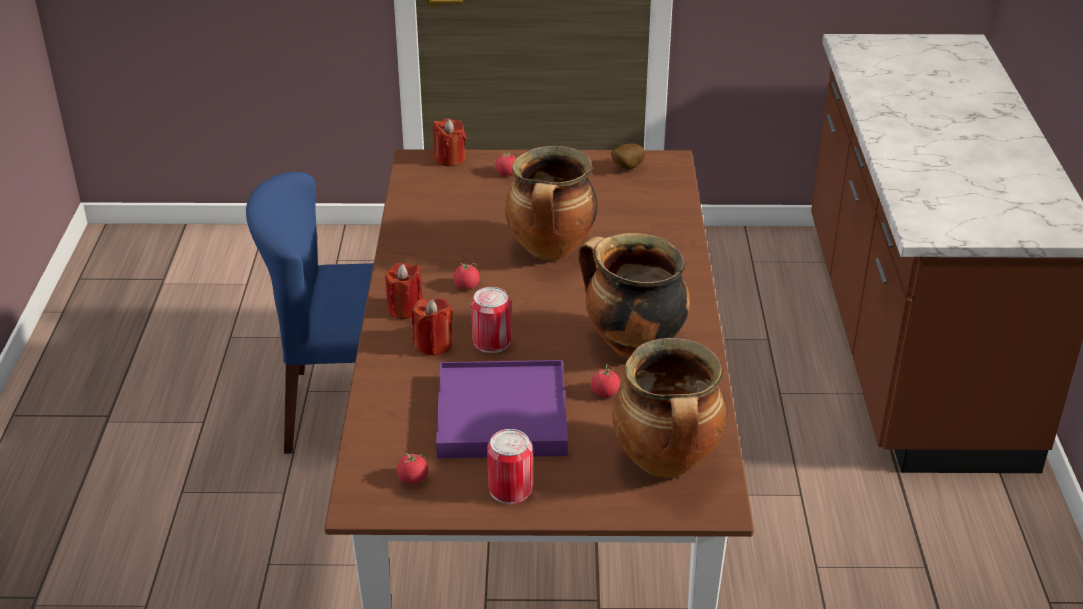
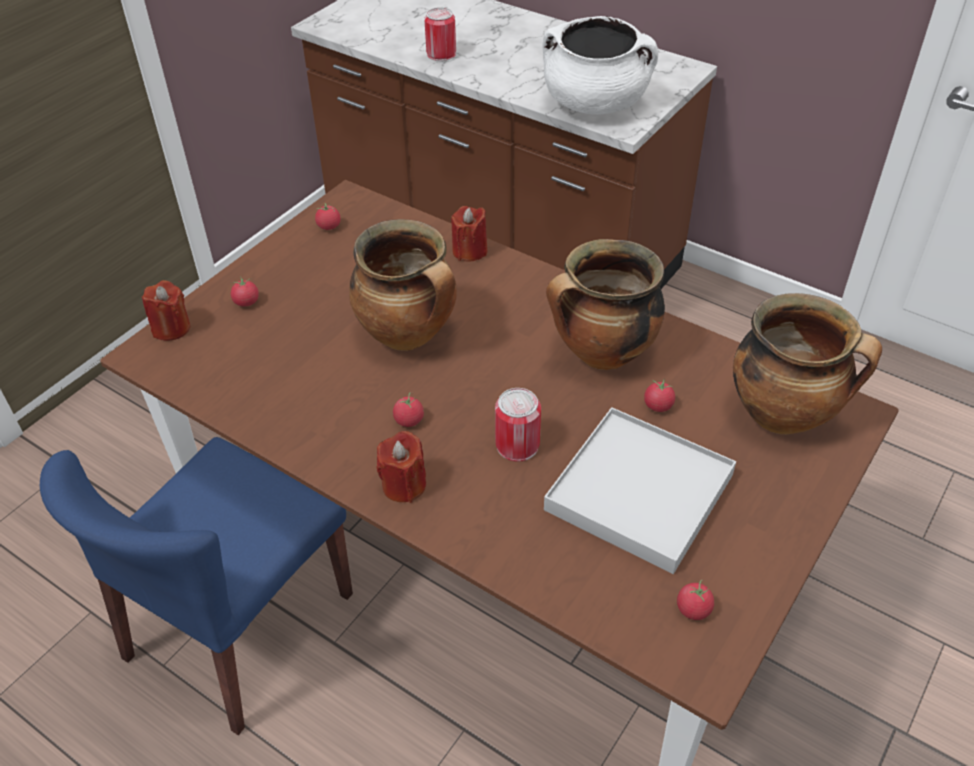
camera: 55 degrees left, 10 degrees up
red candle [412,298,453,356] -> red candle moved to [451,206,487,261]
purple tray [436,360,568,458] -> white tray [544,407,736,574]
can [487,429,533,504] -> can moved to [424,7,456,61]
potato [611,143,645,169] -> tomato [315,203,341,230]
none -> white cooking pot [542,16,658,115]

